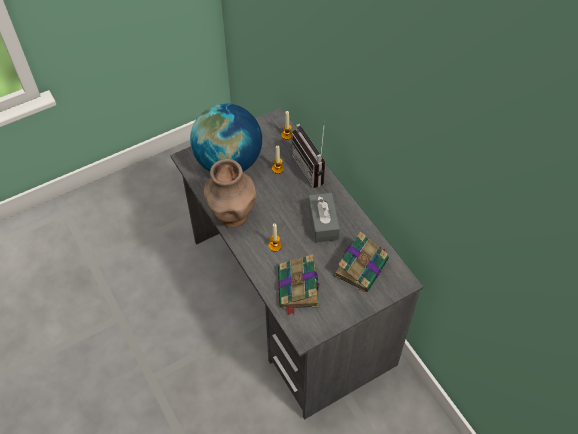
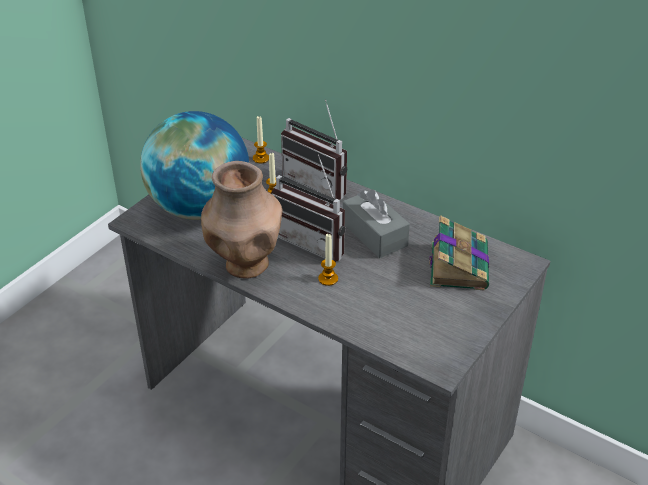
camera: 25 degrees left, 15 degrees down
book [278,254,319,316] -> none
none -> radio [271,154,346,262]

